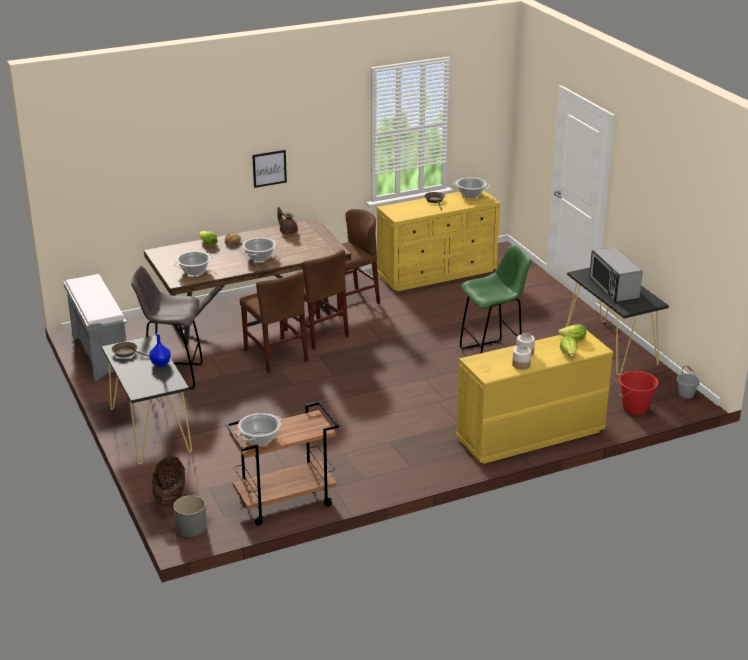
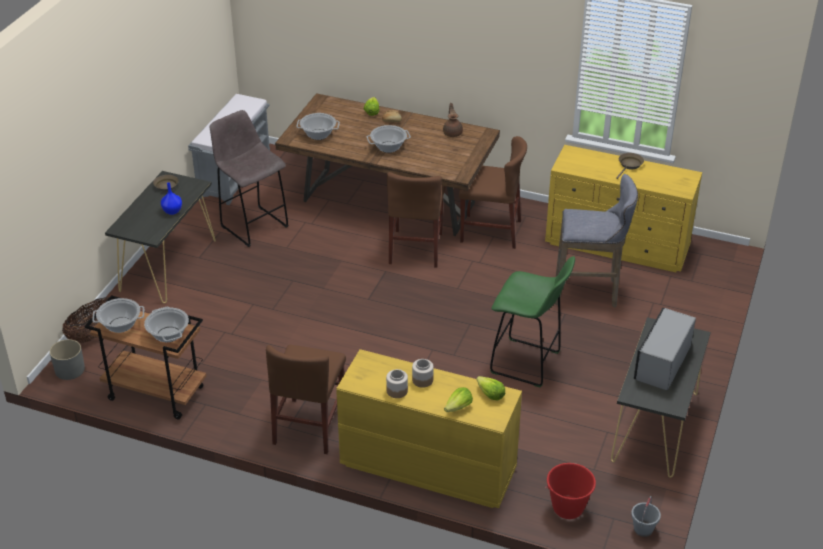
camera: 45 degrees right, 10 degrees up
brown chair [240,271,308,373] -> brown chair moved to [266,345,346,454]
picture [252,150,287,188] -> none
cooking pot [453,177,490,198] -> cooking pot moved to [144,307,189,342]
none -> grey stool [555,174,638,307]

